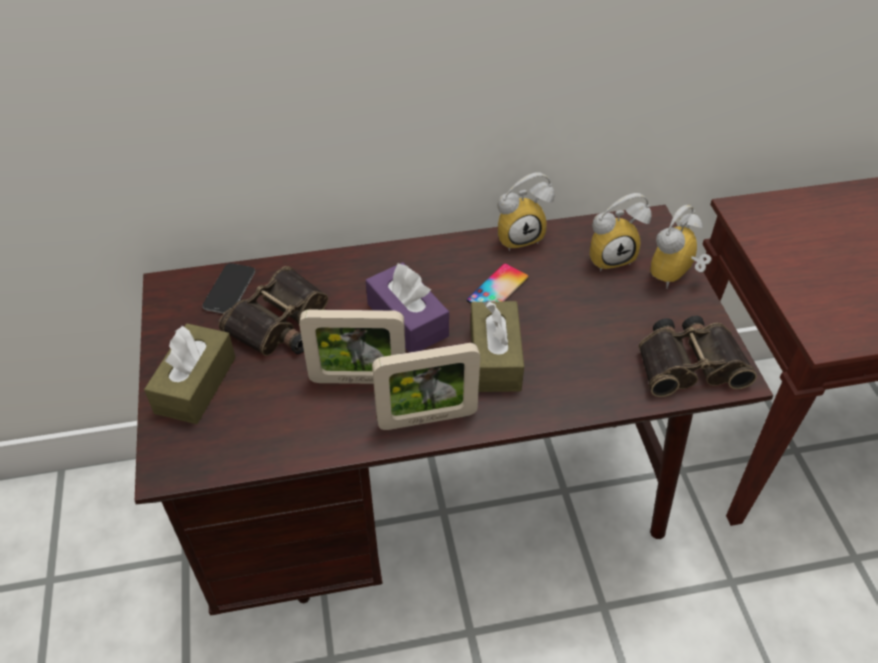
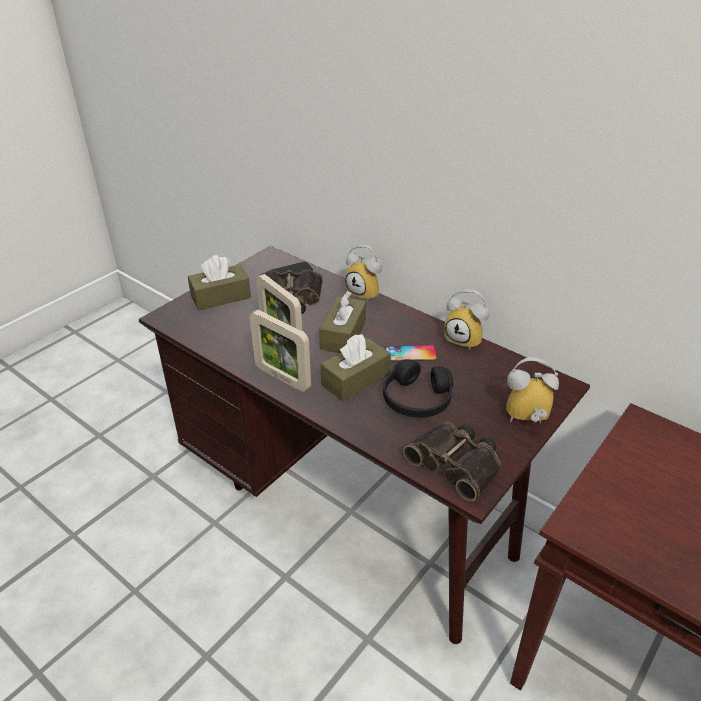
camera: 50 degrees right, 10 degrees down
purple tissue box [366,262,449,352] -> brown tissue box [319,291,366,353]
alarm clock [589,193,652,271] -> alarm clock moved to [345,245,382,302]
none -> black headphones [383,359,453,418]

